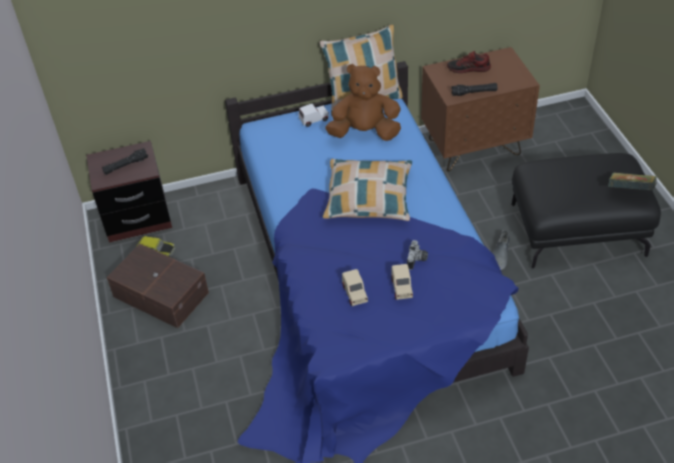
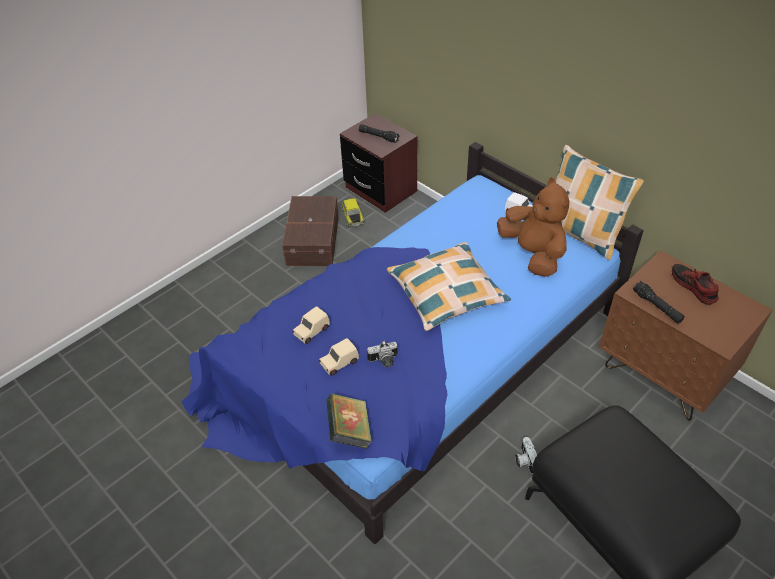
camera: 60 degrees right, 0 degrees up
grey shoe [493,230,509,270] -> camera [515,437,537,474]
book [608,172,657,190] -> book moved to [326,394,372,449]

